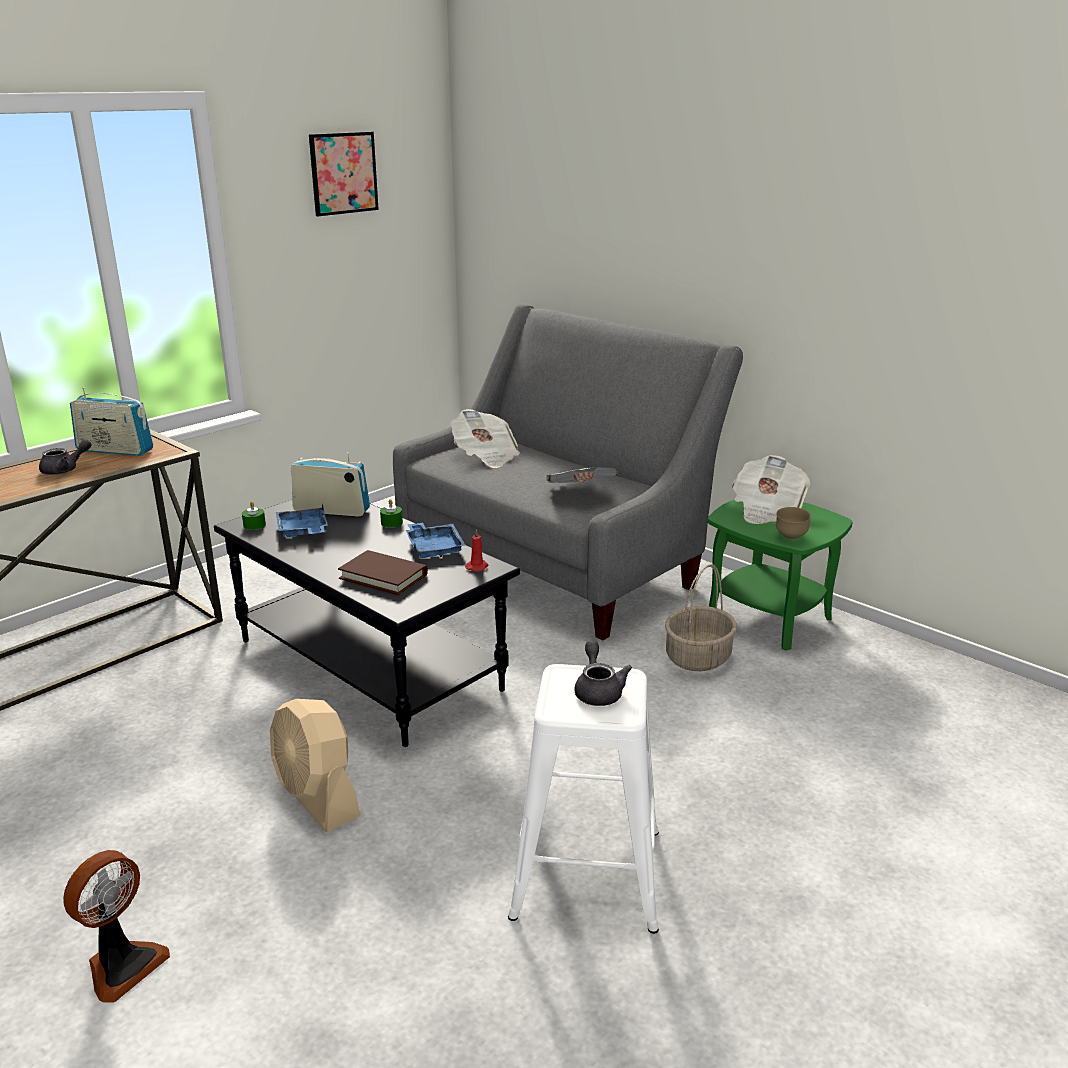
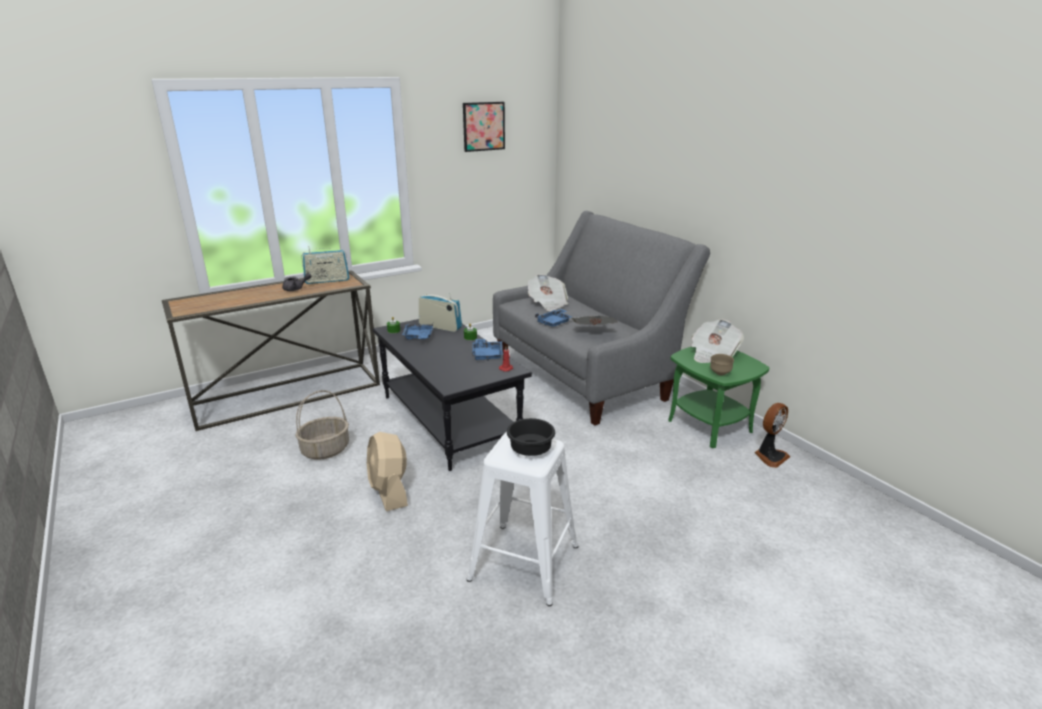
camera: 15 degrees right, 0 degrees up
fan [63,850,170,1002] -> fan moved to [754,403,790,468]
radio [70,387,153,456] -> radio turned 45 degrees counterclockwise [301,246,350,284]
brown book [338,550,428,595] -> none
grey teapot [574,641,632,706] -> black bowl [507,418,555,456]
basket [665,564,737,671] -> basket moved to [295,390,349,460]
none -> blue tray [535,309,573,327]

